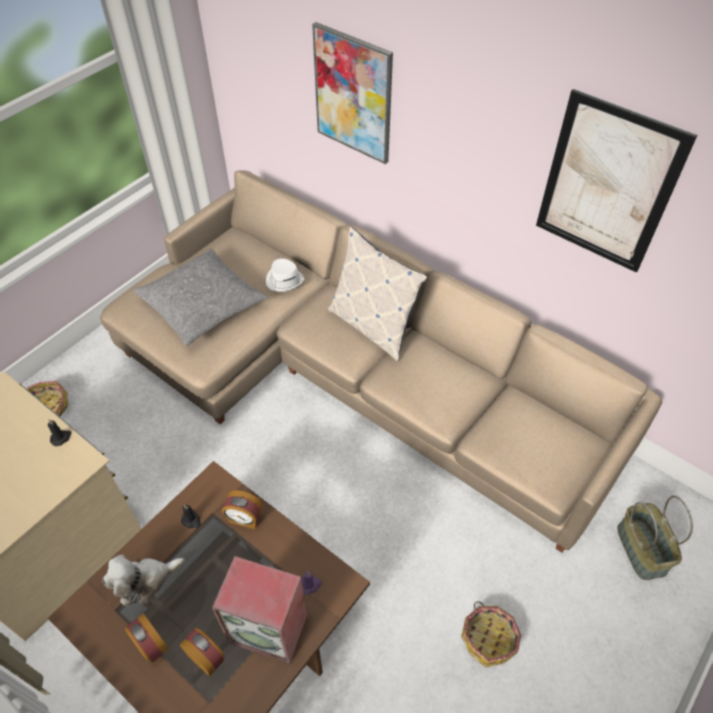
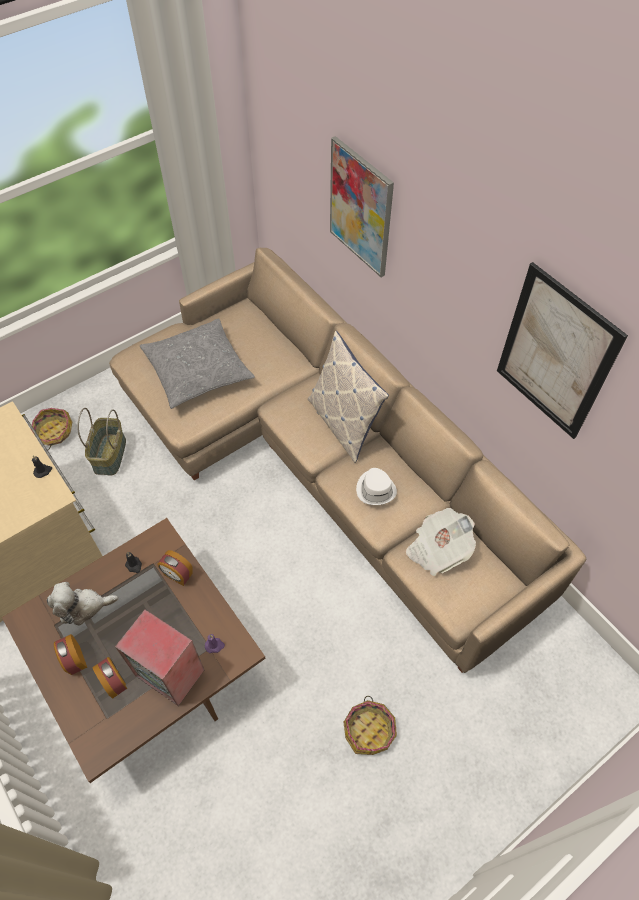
camera: 15 degrees right, 5 degrees up
white hat [266,259,304,292] -> white hat moved to [356,468,397,505]
basket [617,496,693,580] -> basket moved to [77,408,126,475]
none -> newspaper [406,508,476,576]

